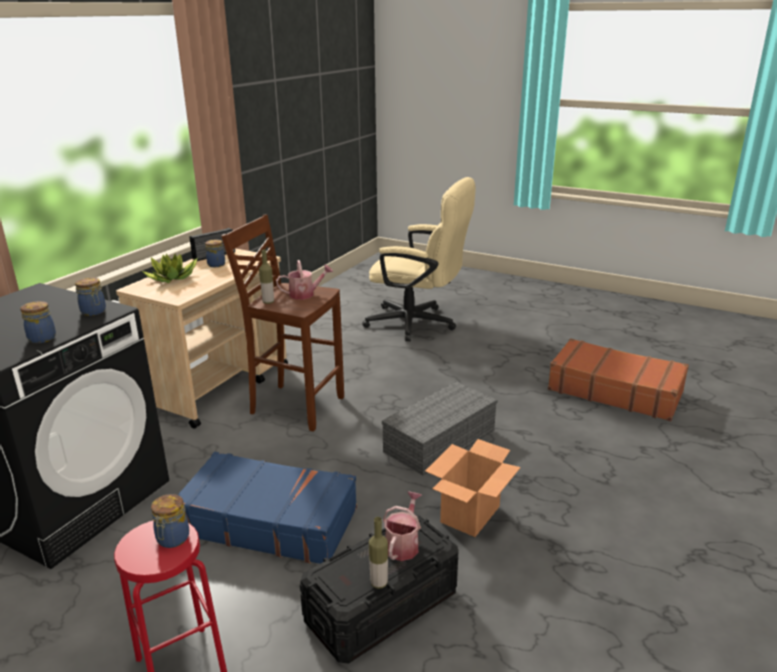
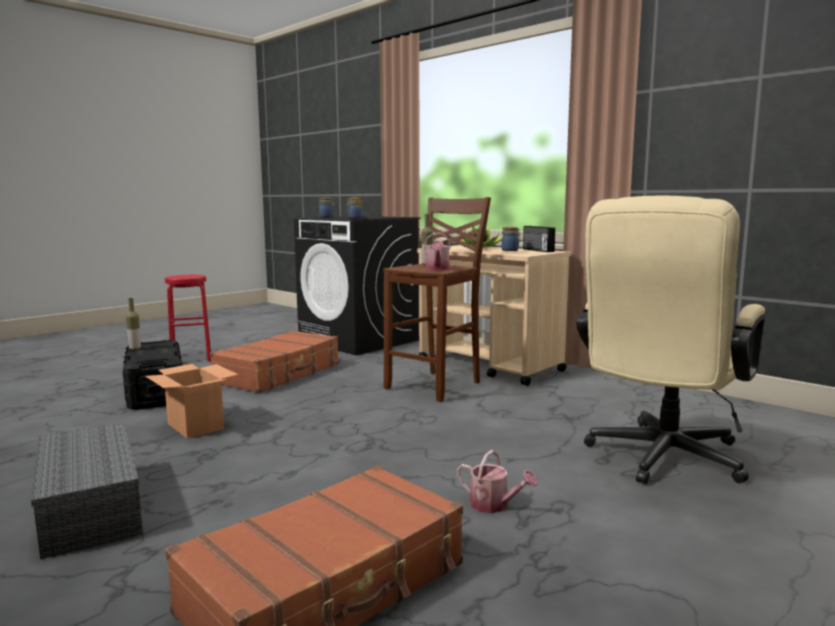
camera: 105 degrees right, 15 degrees down
jar [151,494,189,548] -> none
blue suitcase [178,452,357,564] -> brown suitcase [210,330,339,393]
grey storage box [382,381,498,476] -> grey storage box moved to [31,422,143,559]
watering can [383,491,422,561] -> watering can moved to [457,450,538,513]

